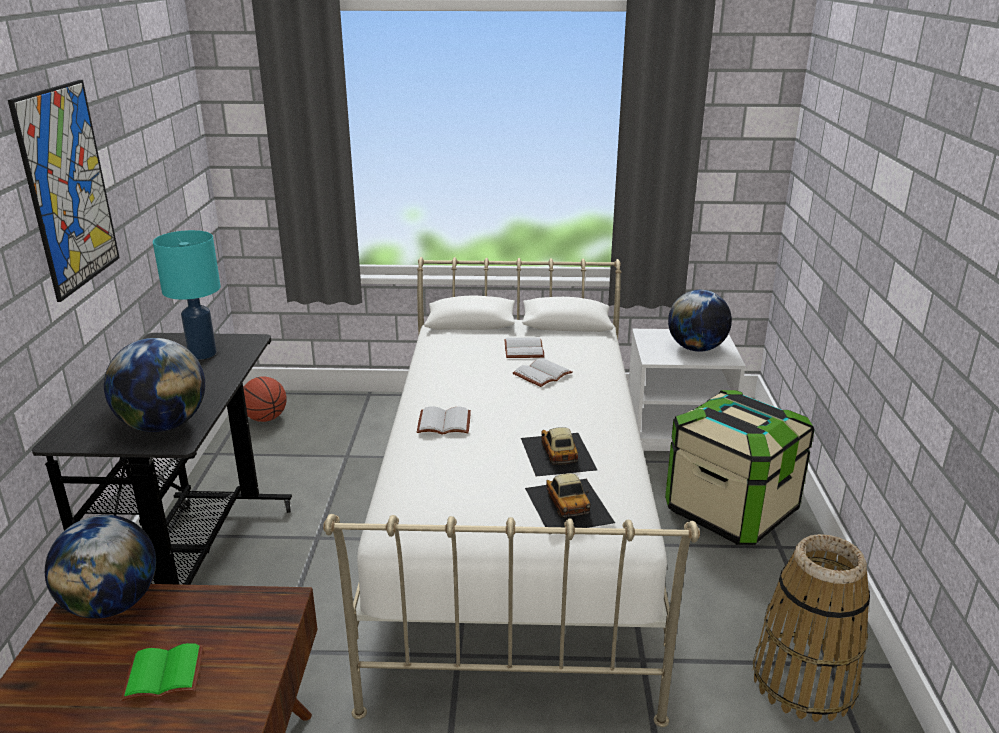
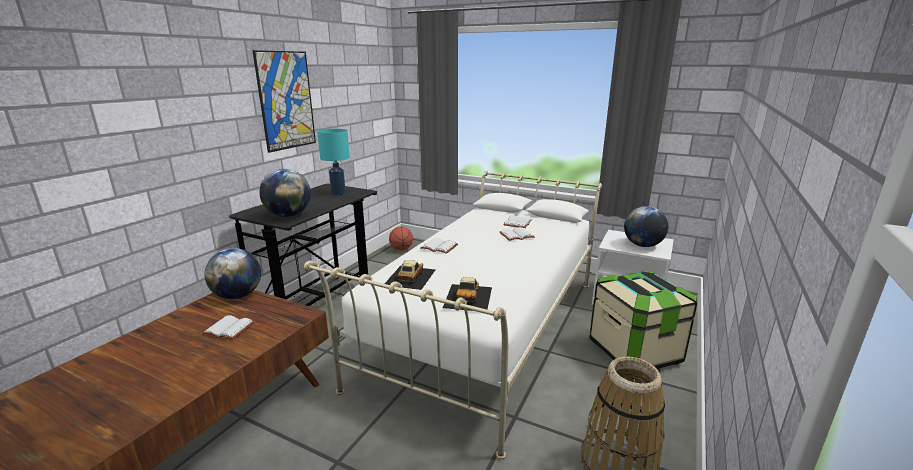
camera: 25 degrees right, 5 degrees down
green book [121,643,204,701] -> white book [202,315,255,339]
toy car [521,427,597,477] -> toy car moved to [384,260,435,290]

